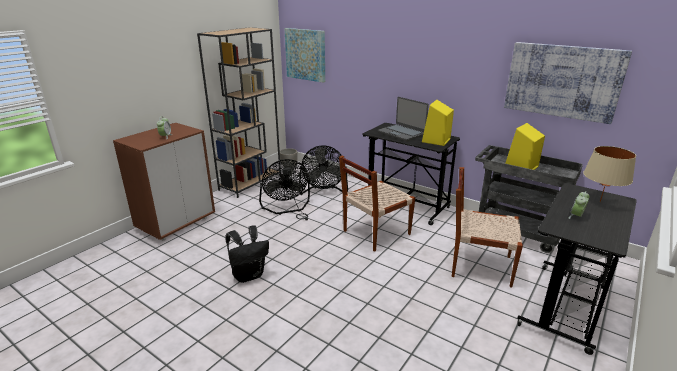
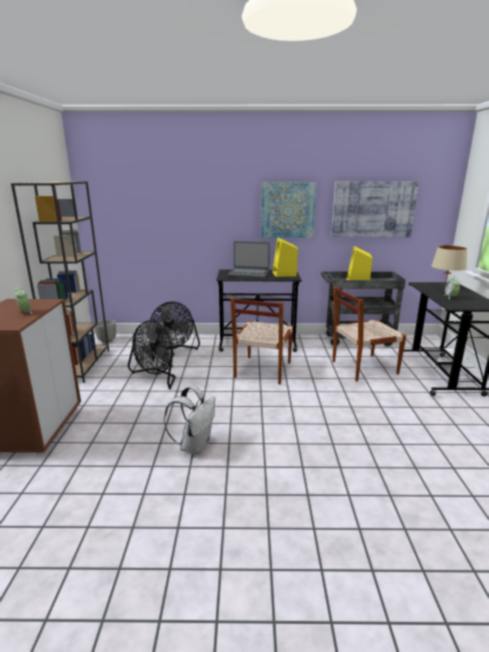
camera: 35 degrees left, 5 degrees down
black backpack [225,225,269,283] -> white backpack [164,386,215,455]
black fan [259,159,310,220] -> black fan turned 90 degrees counterclockwise [128,320,176,389]
picture [284,28,325,83] -> picture moved to [261,182,317,238]

